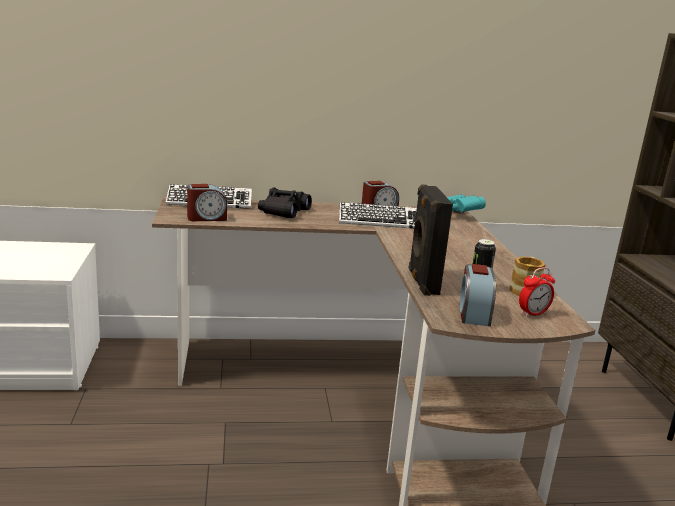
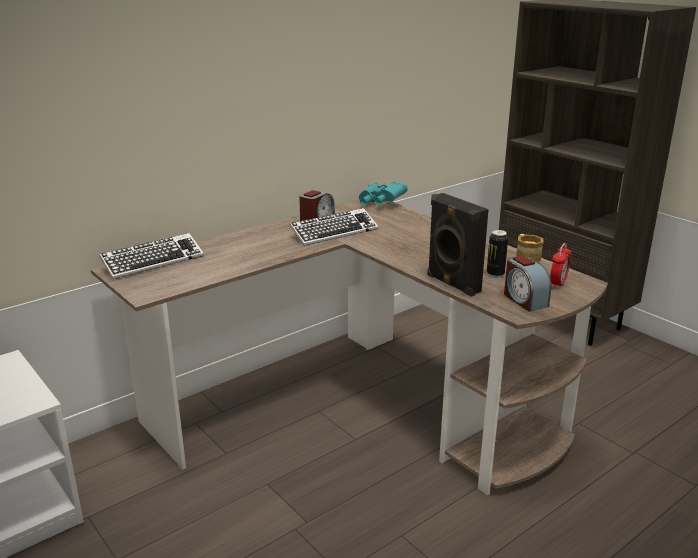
camera: 30 degrees left, 5 degrees up
alarm clock [187,184,227,221] -> none
black binoculars [258,187,312,218] -> none

